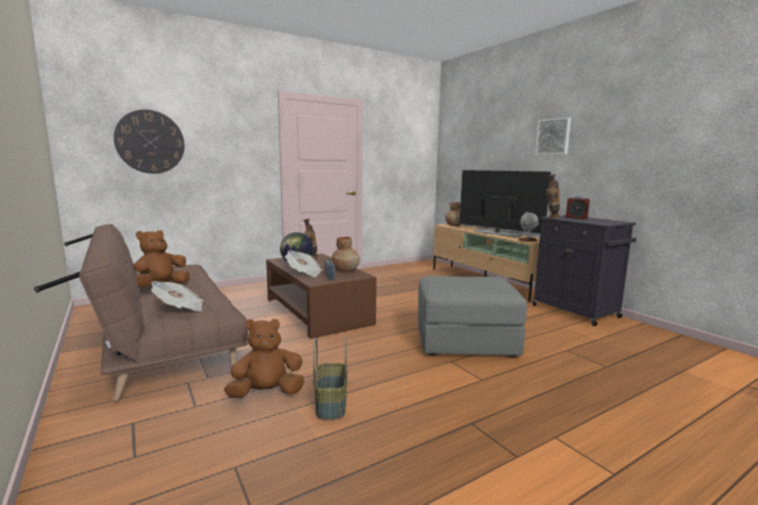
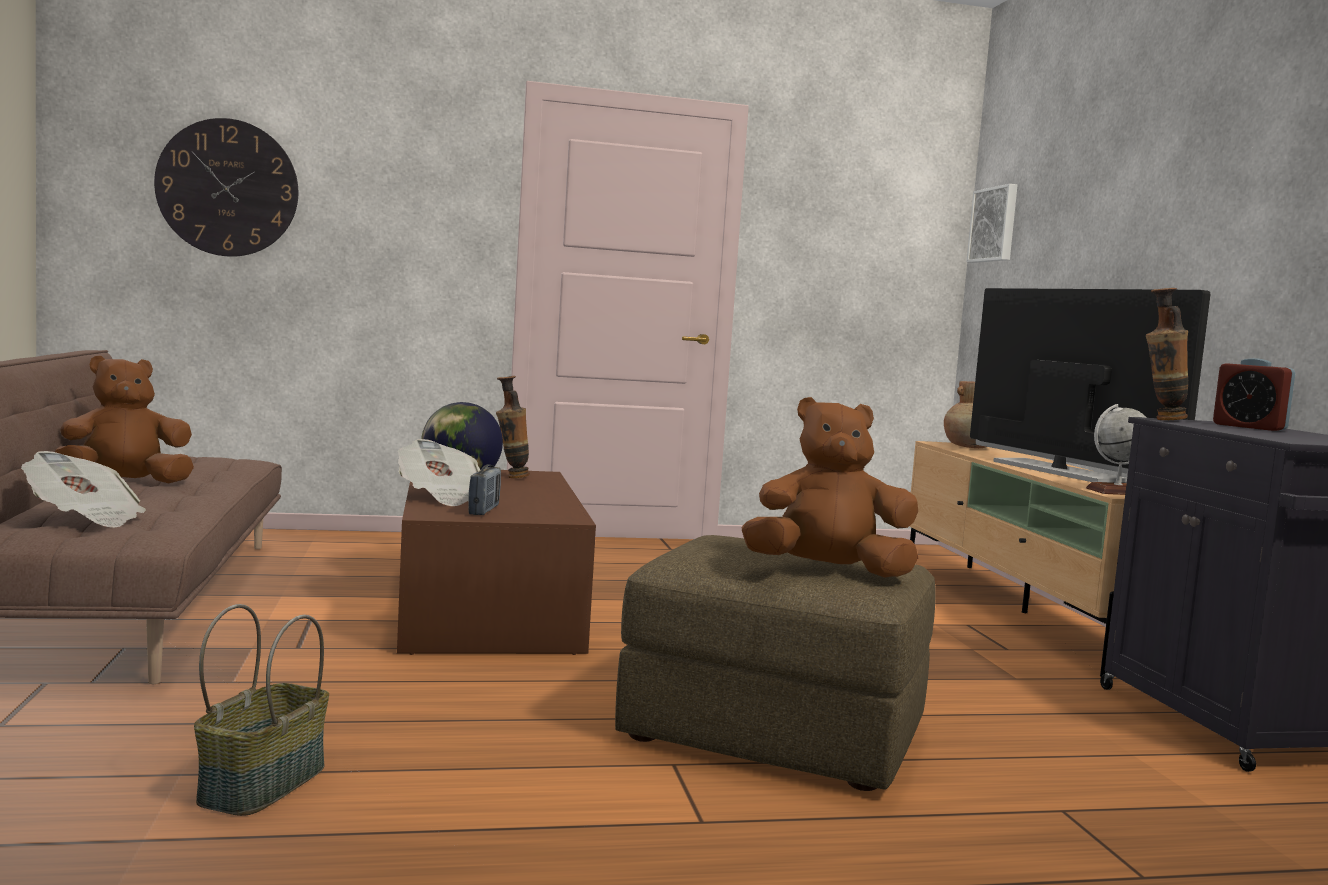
camera: 20 degrees right, 5 degrees down
brown plush toy [224,318,304,398] -> brown plush toy moved to [742,397,918,578]
brown vase [331,237,360,272] -> none
grey ottoman [418,276,527,357] -> brown ottoman [615,535,936,791]
picture [535,117,571,155] -> picture moved to [966,184,1018,263]

